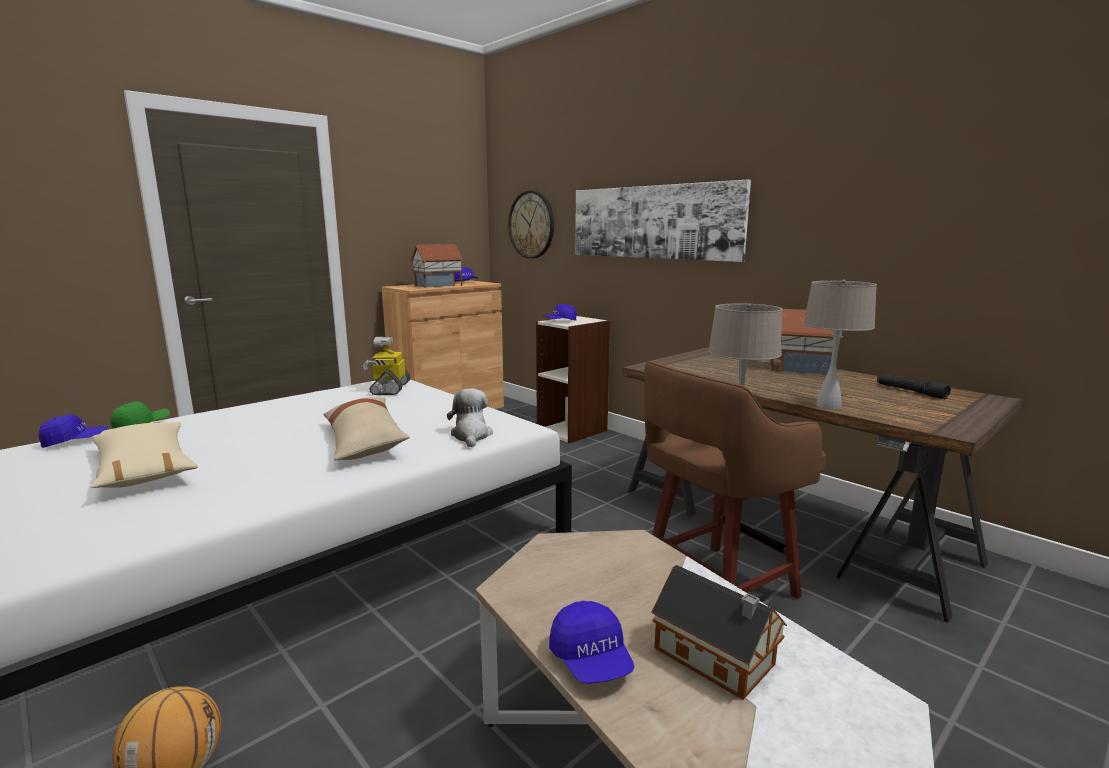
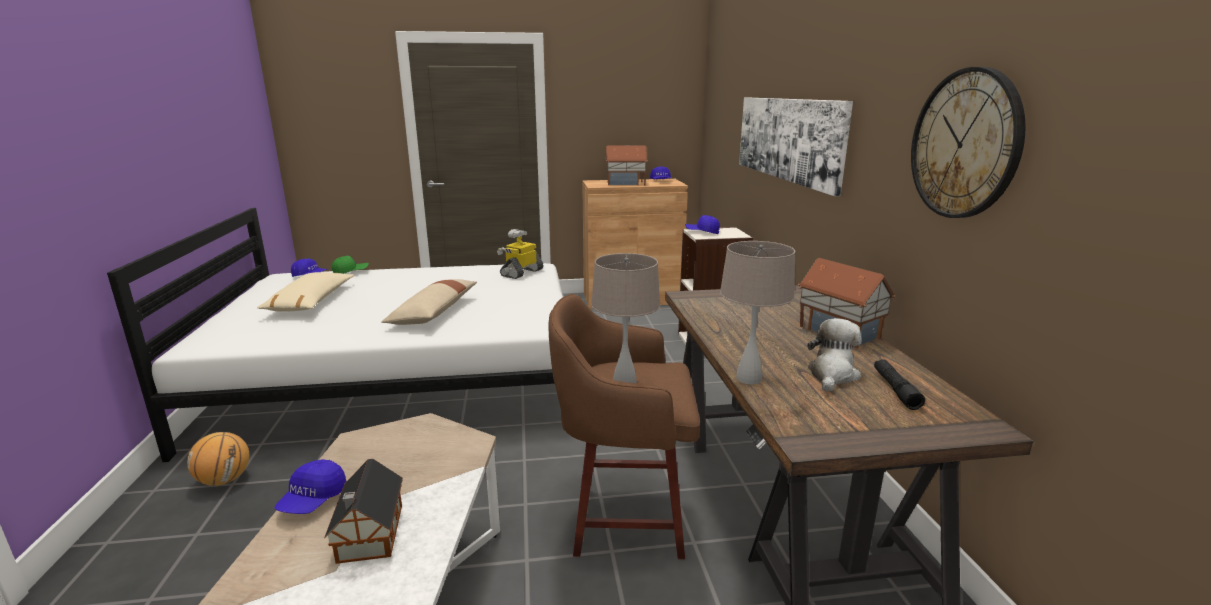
camera: 35 degrees right, 5 degrees up
plush toy [447,388,493,447] -> plush toy moved to [807,318,862,392]
wall clock [508,191,554,259] -> wall clock moved to [911,67,1026,218]

